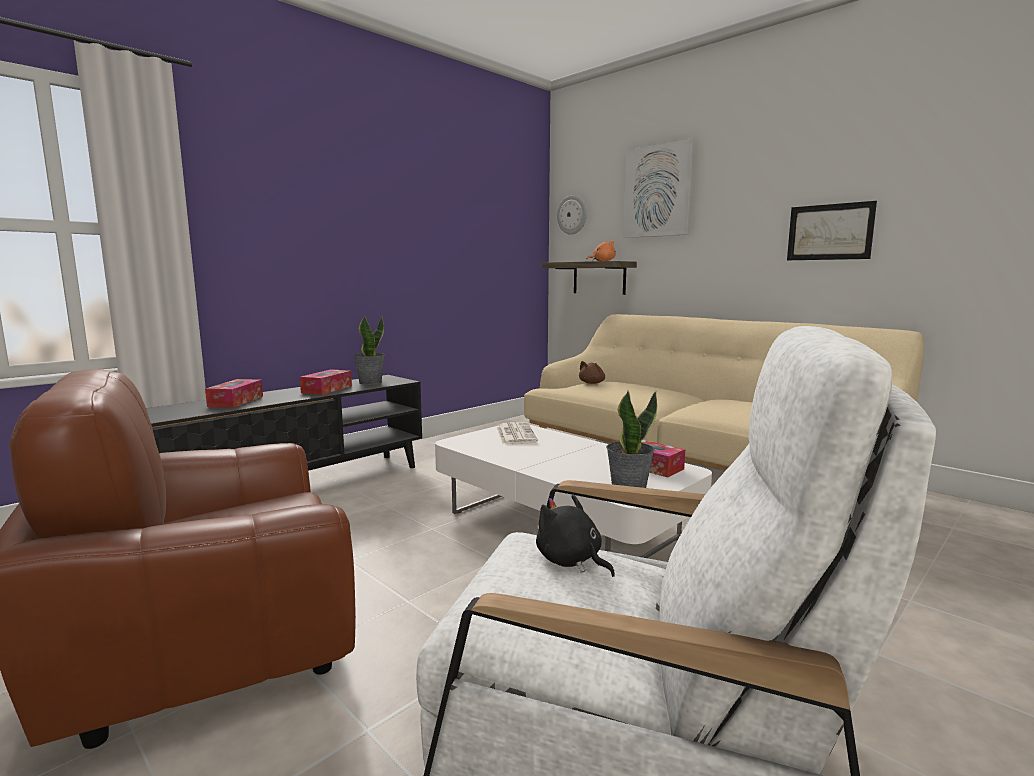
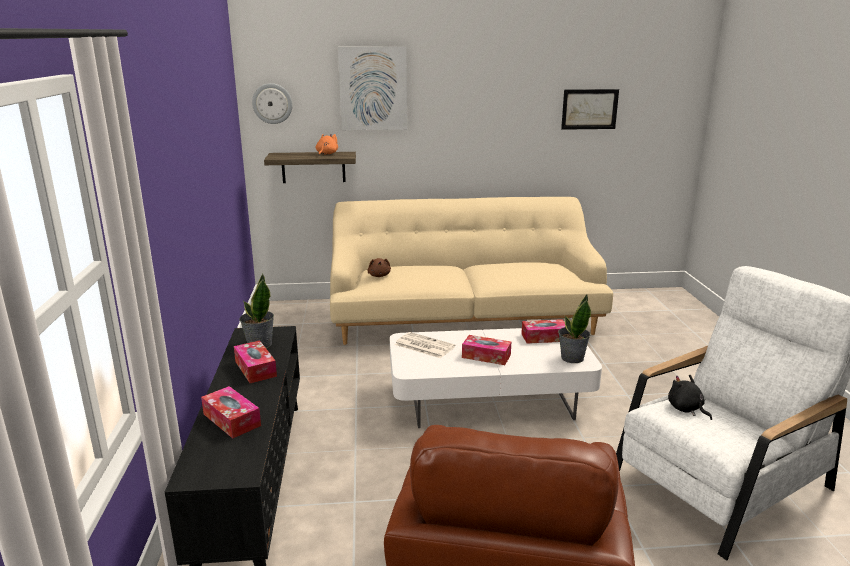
camera: 50 degrees left, 10 degrees up
black plush toy [536,494,615,577] -> black plush toy turned 60 degrees clockwise [668,375,712,420]
picture [787,201,877,260] -> picture moved to [561,89,619,130]
none -> tissue box [462,335,511,365]

